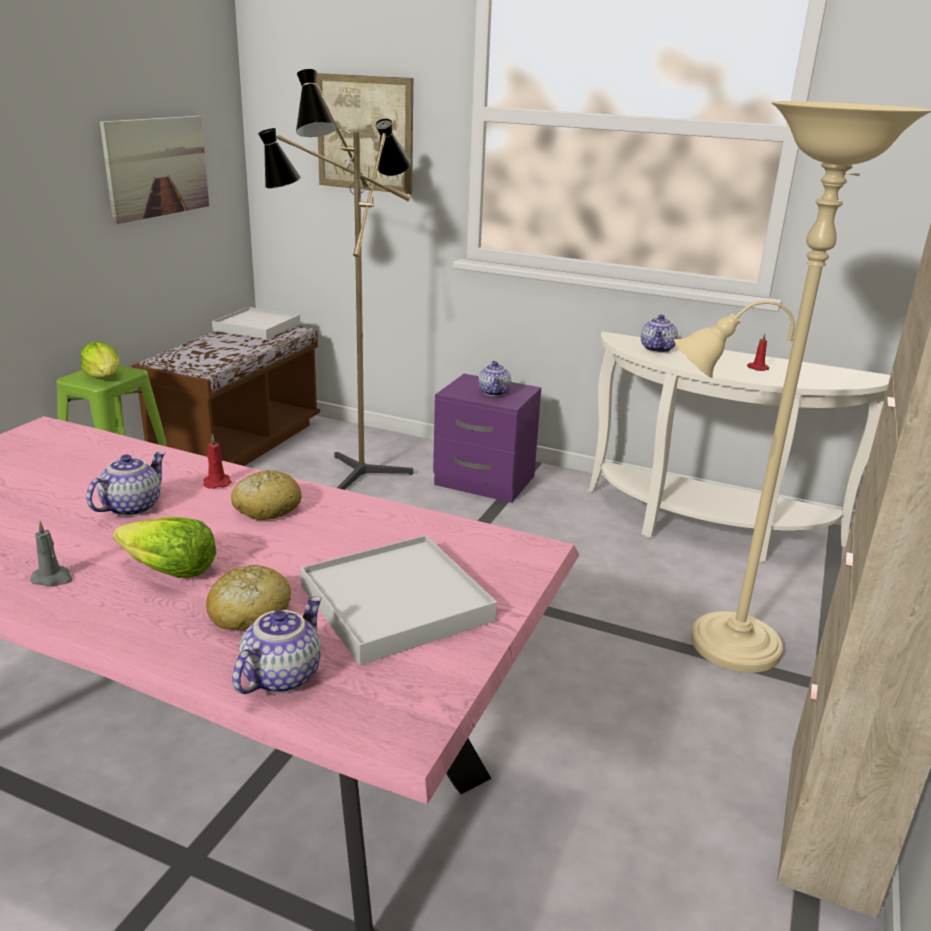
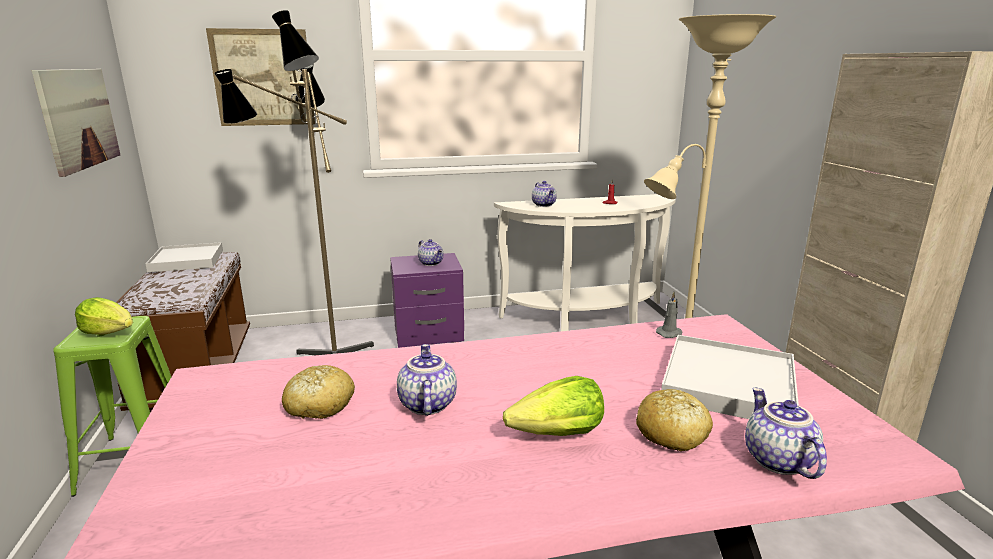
camera: 35 degrees left, 5 degrees down
grey candle [30,521,73,586] -> grey candle moved to [656,292,683,338]
red candle [203,434,232,489] -> none
bread [231,470,302,520] -> bread moved to [282,365,355,419]

